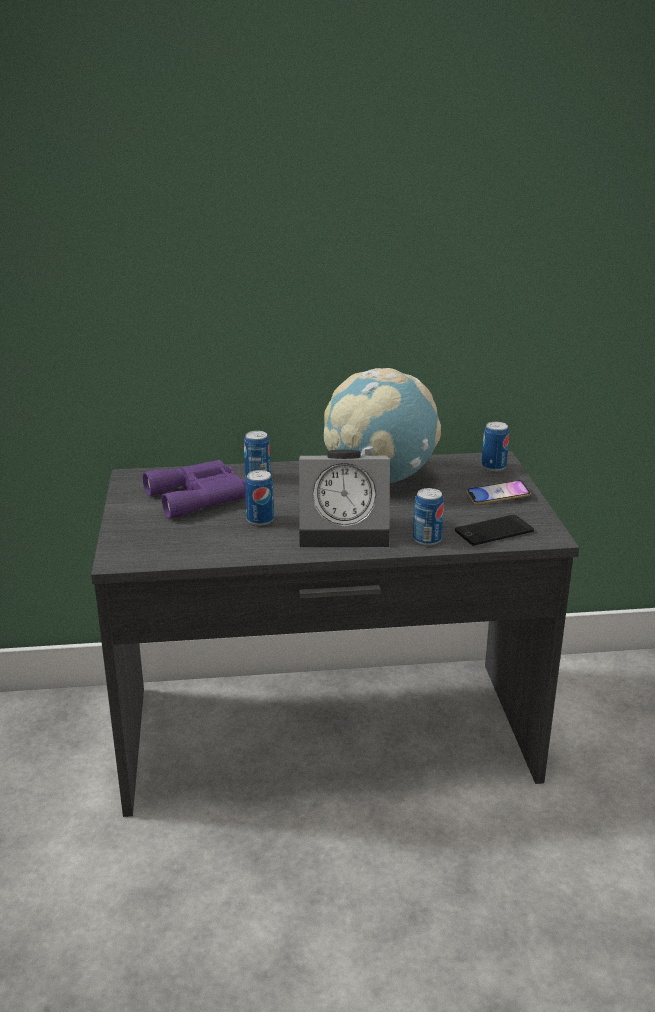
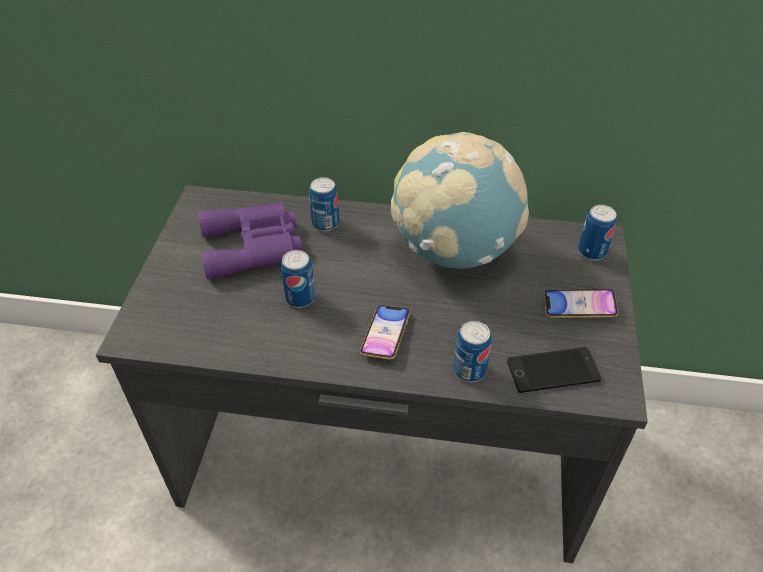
camera: 15 degrees right, 20 degrees up
alarm clock [299,450,390,547] -> phone [360,305,410,360]

